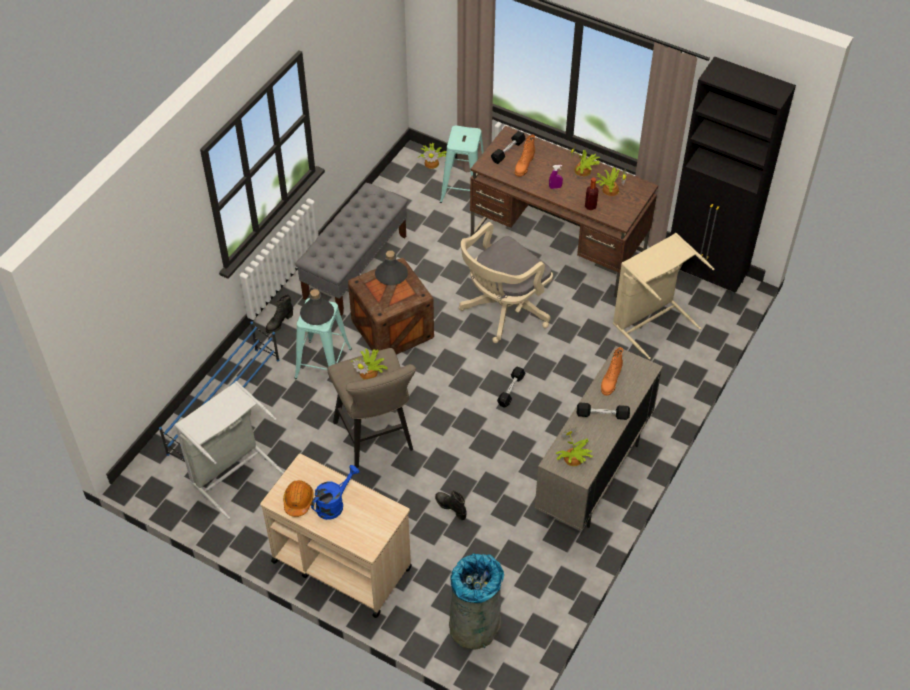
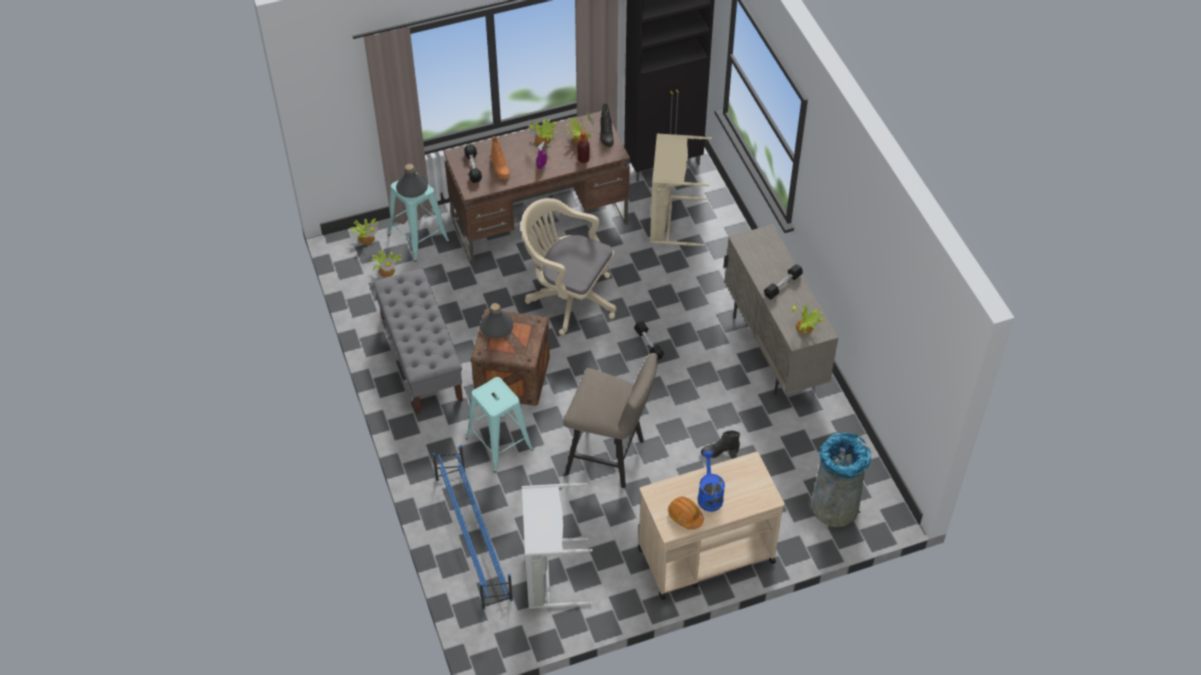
camera: 50 degrees left, 0 degrees up
black boot [265,294,293,333] -> black boot moved to [600,103,614,147]
grey bottle [300,289,334,325] -> grey bottle moved to [396,164,428,198]
potted plant [350,349,388,380] -> potted plant moved to [371,249,402,277]
beige office chair [459,222,553,343] -> beige office chair turned 120 degrees clockwise [521,198,617,335]
orange boot [601,347,623,396] -> none

